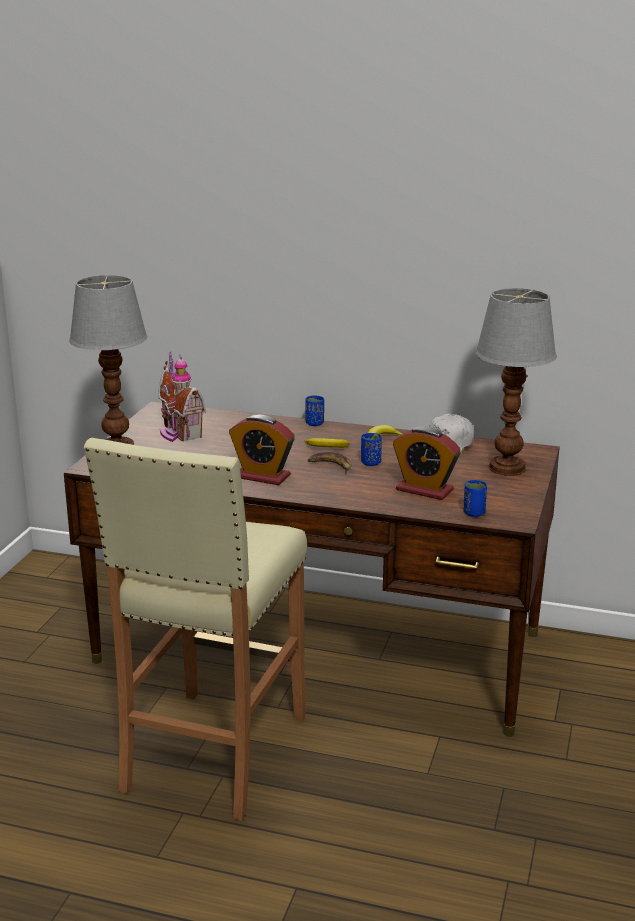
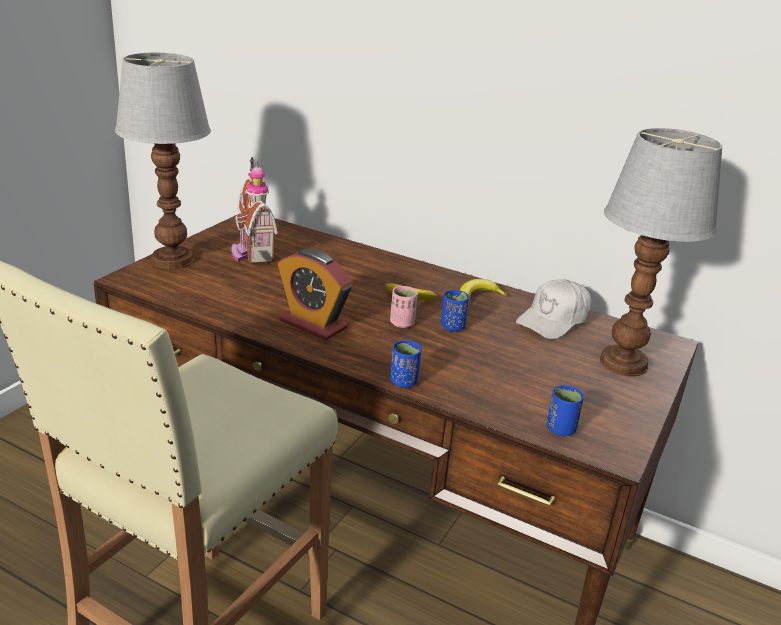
camera: 10 degrees right, 5 degrees up
blue cup [305,395,324,426] -> blue cup moved to [390,340,422,388]
banana [307,452,352,475] -> pink cup [390,286,418,328]
alarm clock [393,427,461,500] -> none

